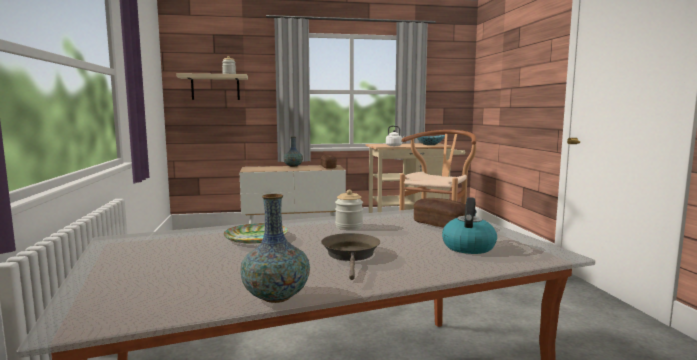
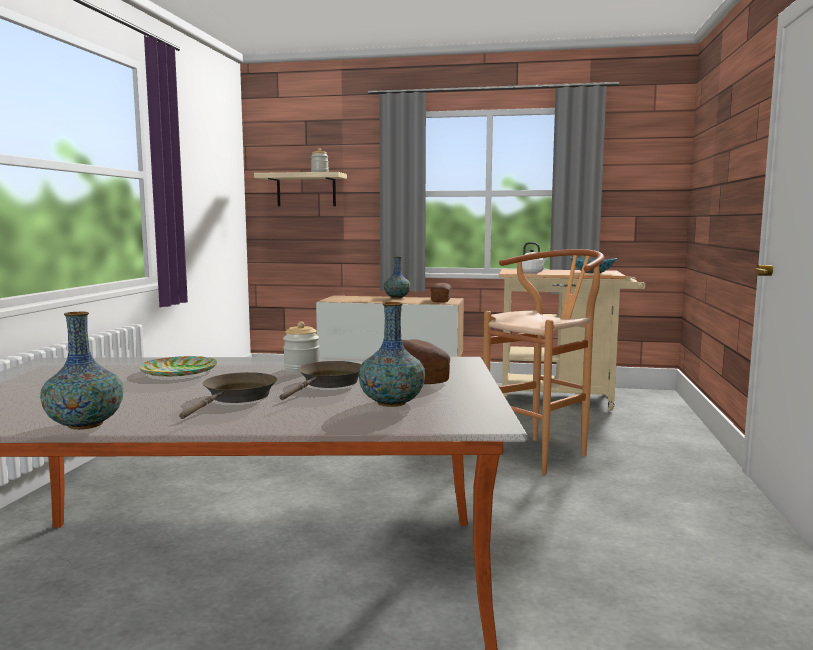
camera: 20 degrees right, 0 degrees up
kettle [442,197,497,254] -> vase [358,302,426,407]
none -> brown frying pan [279,361,361,400]

